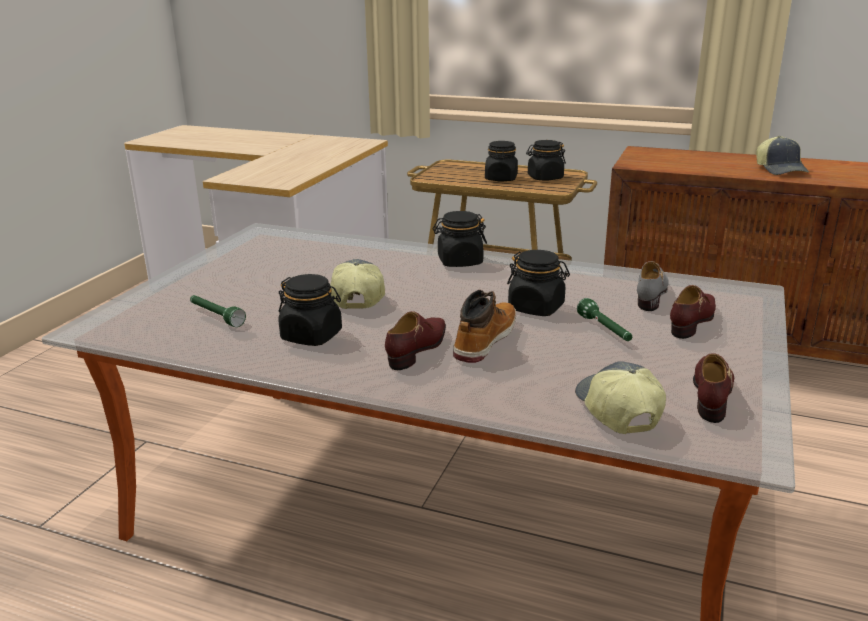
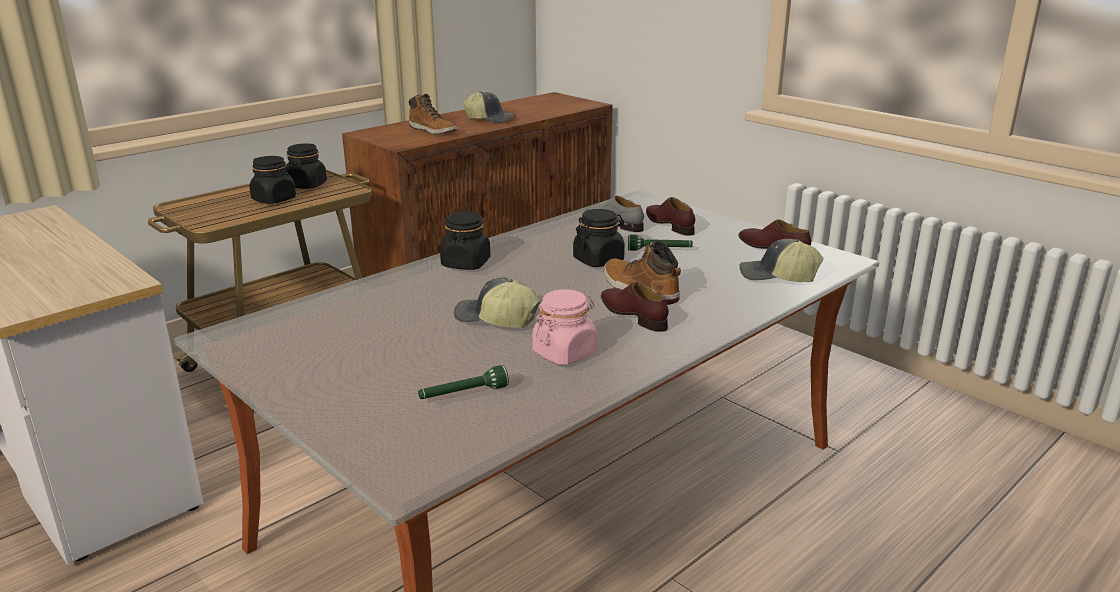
camera: 65 degrees left, 0 degrees up
black jar [278,274,342,346] -> pink jar [532,289,597,365]
none -> boot [409,94,457,134]

